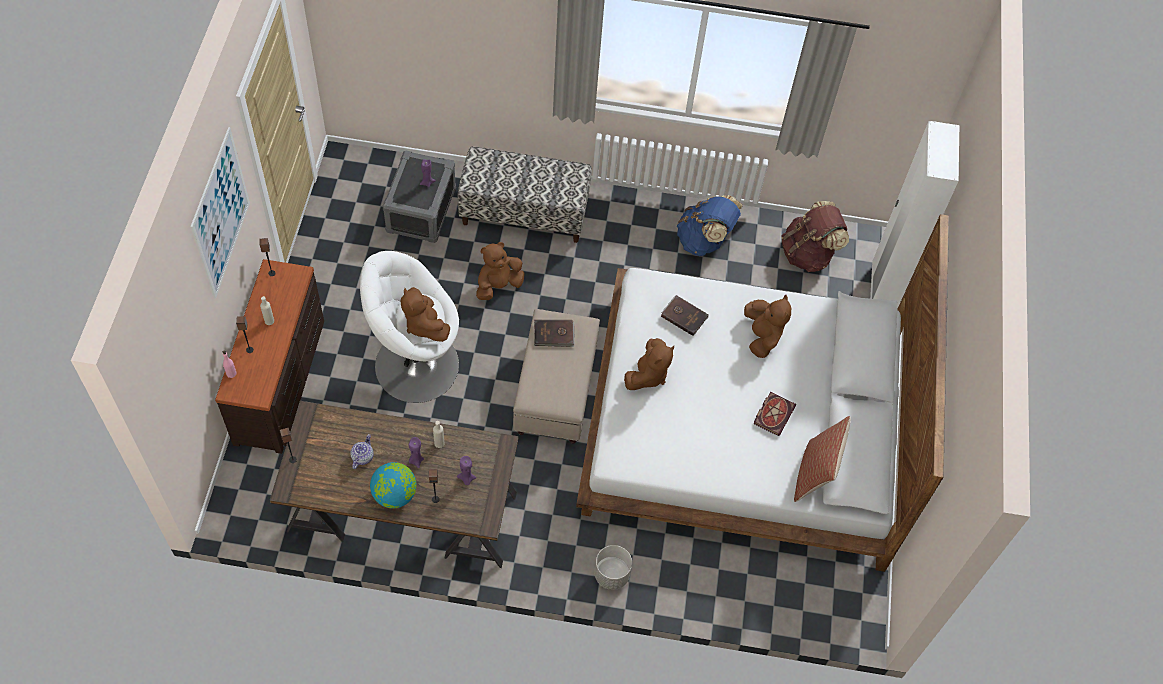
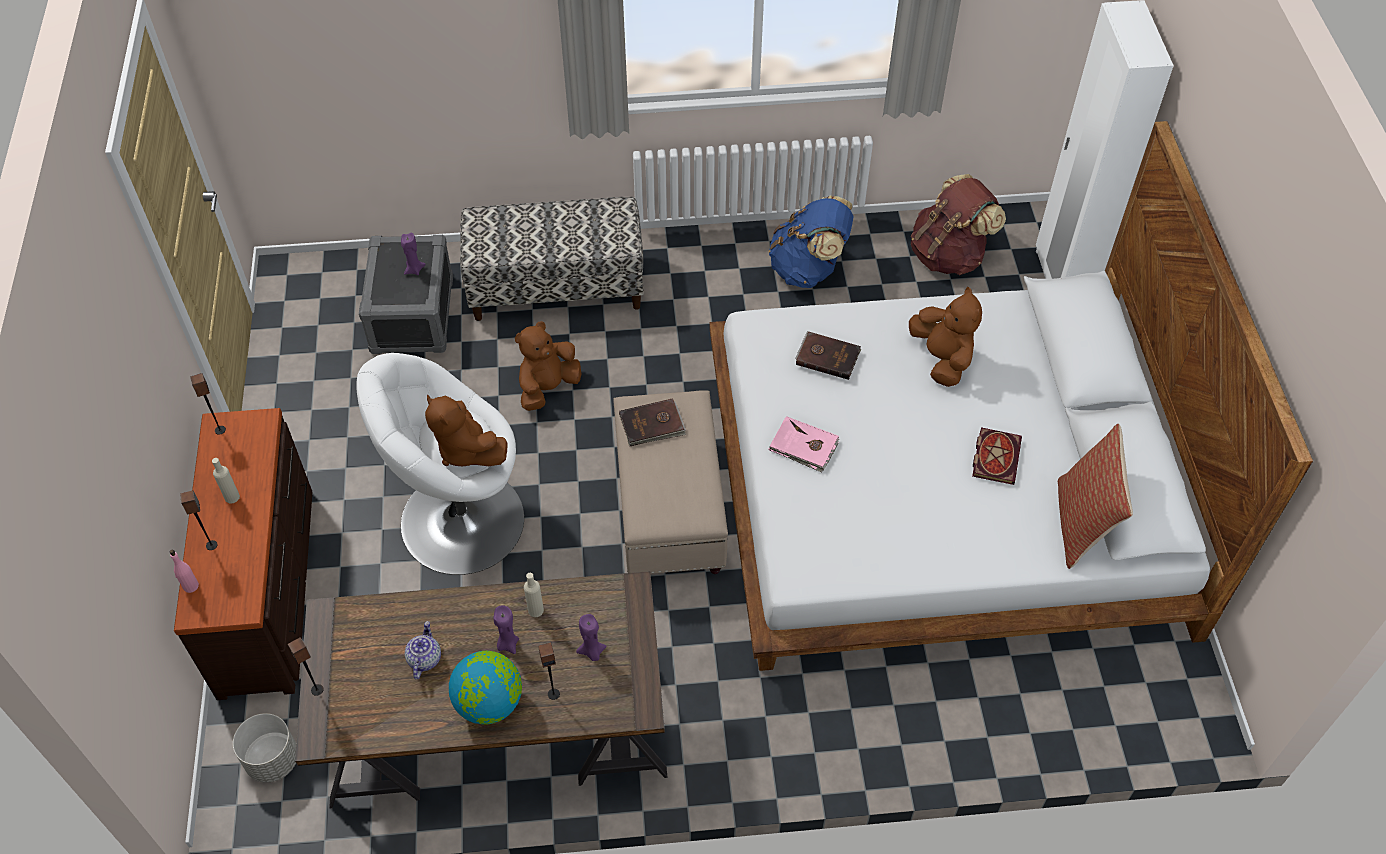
camera: 10 degrees left, 5 degrees down
picture [191,127,250,298] -> none
grey planter [594,545,632,590] -> grey planter moved to [233,713,296,783]
brown plush toy [624,338,674,390] -> pink book [769,416,839,472]

